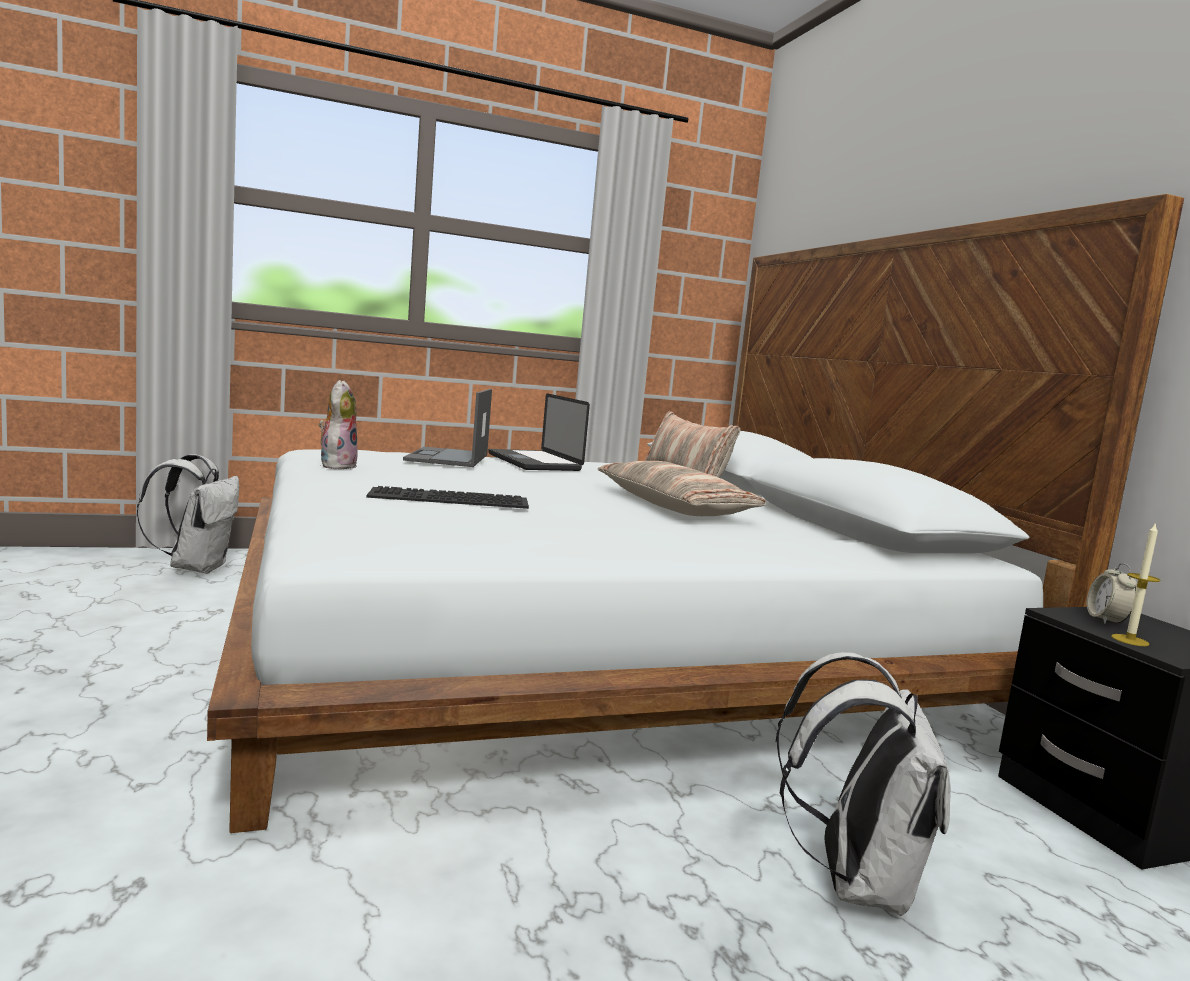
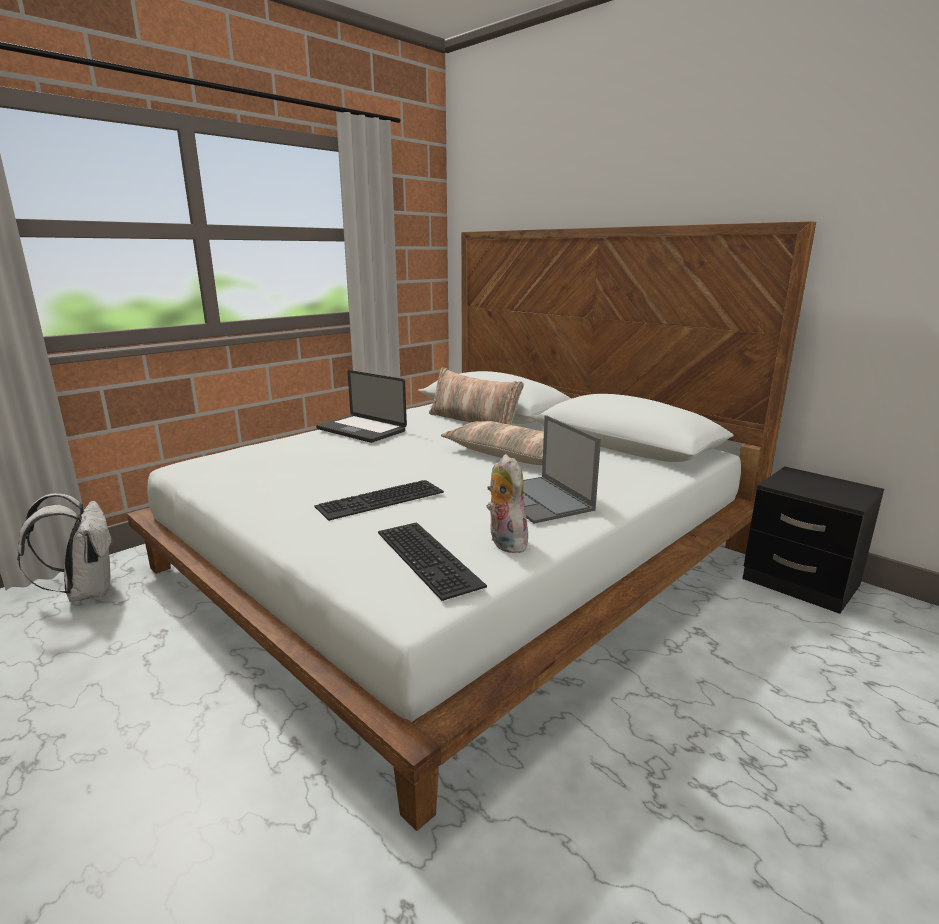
camera: 25 degrees left, 10 degrees up
plush toy [319,380,358,469] -> plush toy moved to [487,454,528,553]
laptop [403,389,492,467] -> laptop moved to [488,415,601,524]
white backpack [776,652,951,916] -> none
alarm clock [1086,563,1137,624] -> none
candle [1111,522,1160,646] -> none
none -> keyboard [378,522,487,601]

